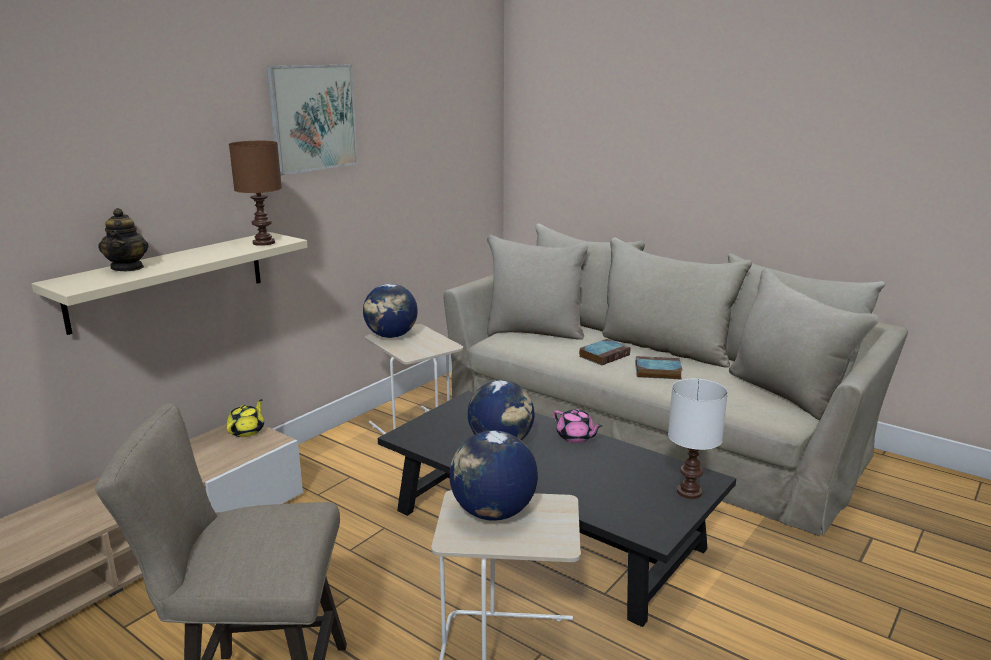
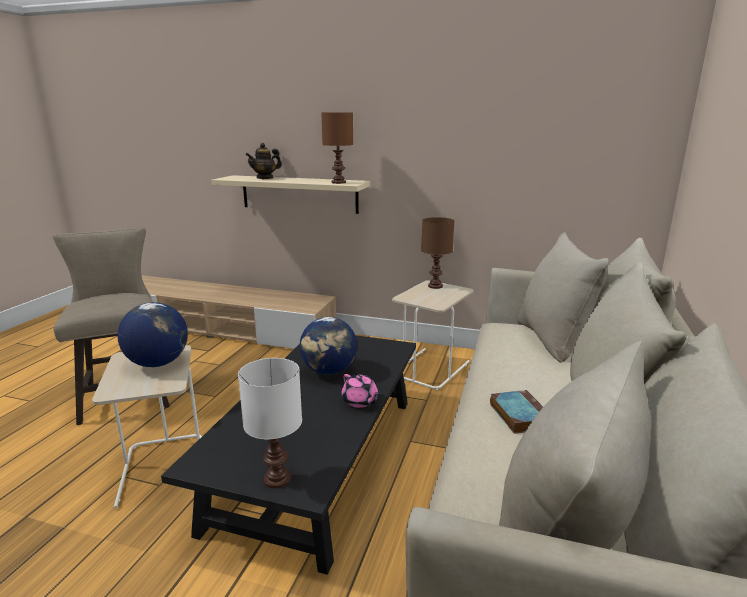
camera: 70 degrees right, 0 degrees up
yellow teapot [227,399,264,437] -> none
picture [267,65,358,175] -> none
globe [363,284,418,338] -> brown table lamp [421,217,454,289]
pink teapot [553,409,602,443] -> pink teapot turned 60 degrees counterclockwise [341,374,379,408]
book [579,339,631,366] -> none

